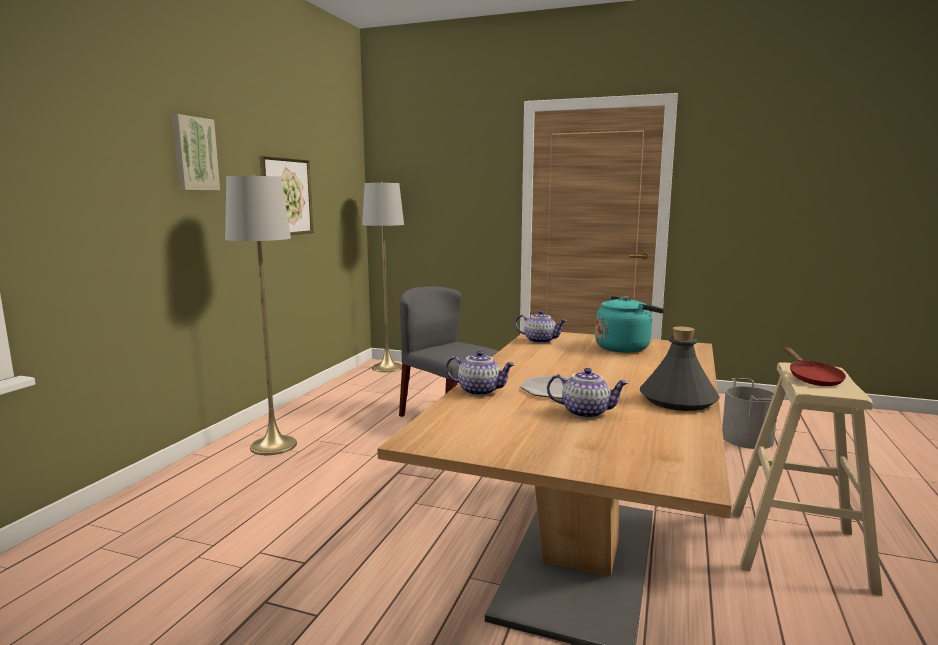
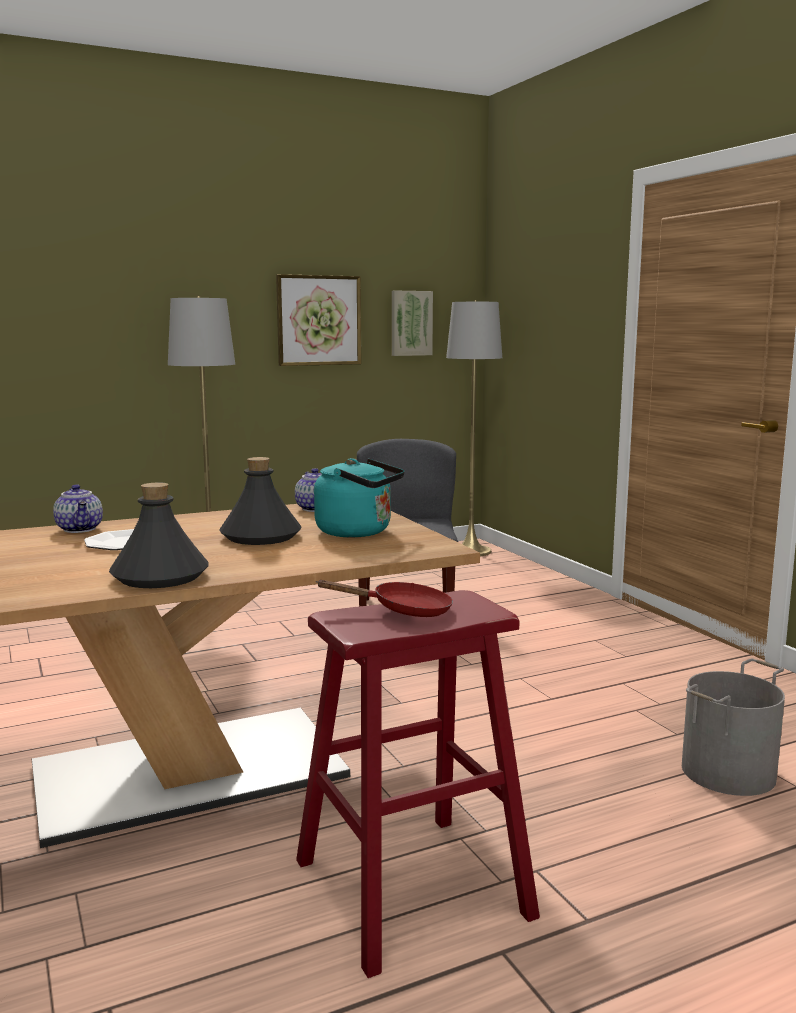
camera: 45 degrees right, 0 degrees up
picture [172,114,220,190] -> picture moved to [392,291,433,356]
teapot [547,368,628,419] -> none
beige stool [732,362,883,596] -> red stool [296,590,540,978]
red frying pan [784,347,846,386] -> red frying pan turned 135 degrees counterclockwise [316,580,453,617]
none -> grey bottle [219,457,302,545]

